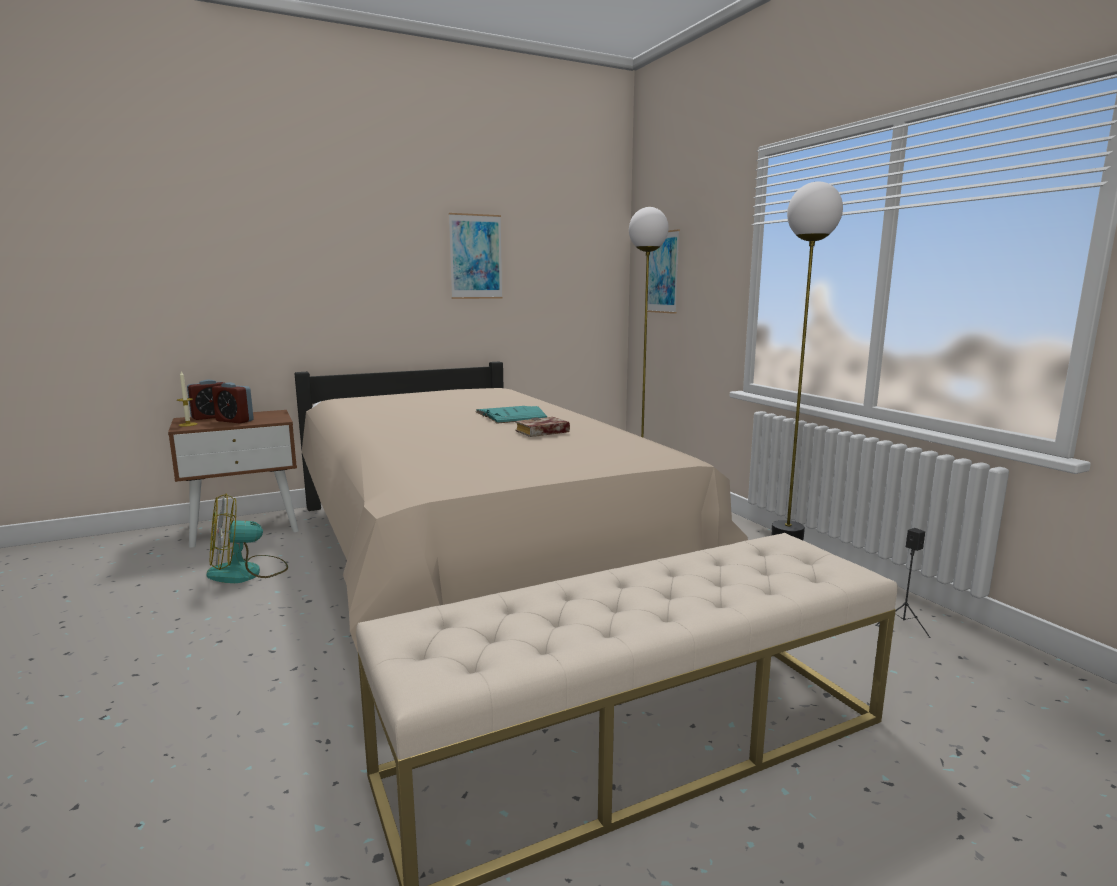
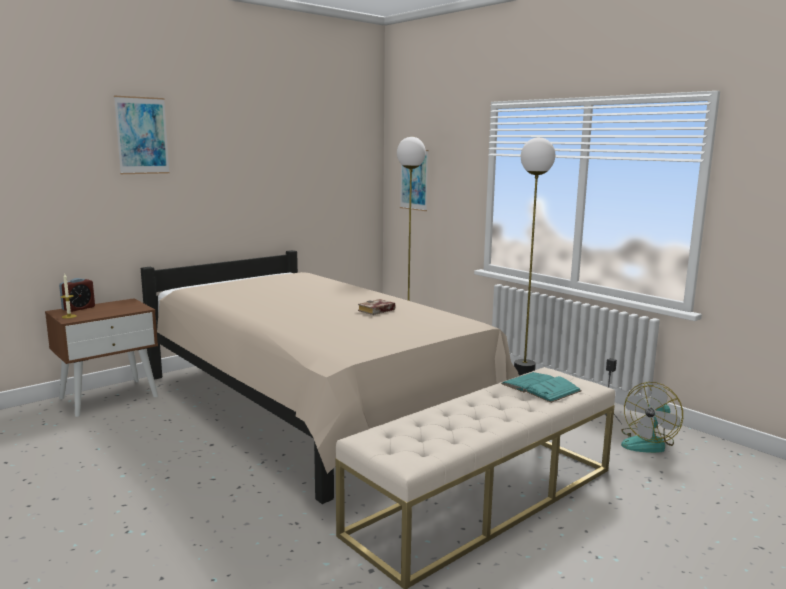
camera: 15 degrees left, 0 degrees up
fan [207,494,288,583] -> fan moved to [621,382,683,453]
alarm clock [212,382,254,423] -> none
picture [449,213,503,299] -> picture moved to [114,95,170,174]
turquoise book [476,406,547,424] -> turquoise book moved to [501,372,582,403]

